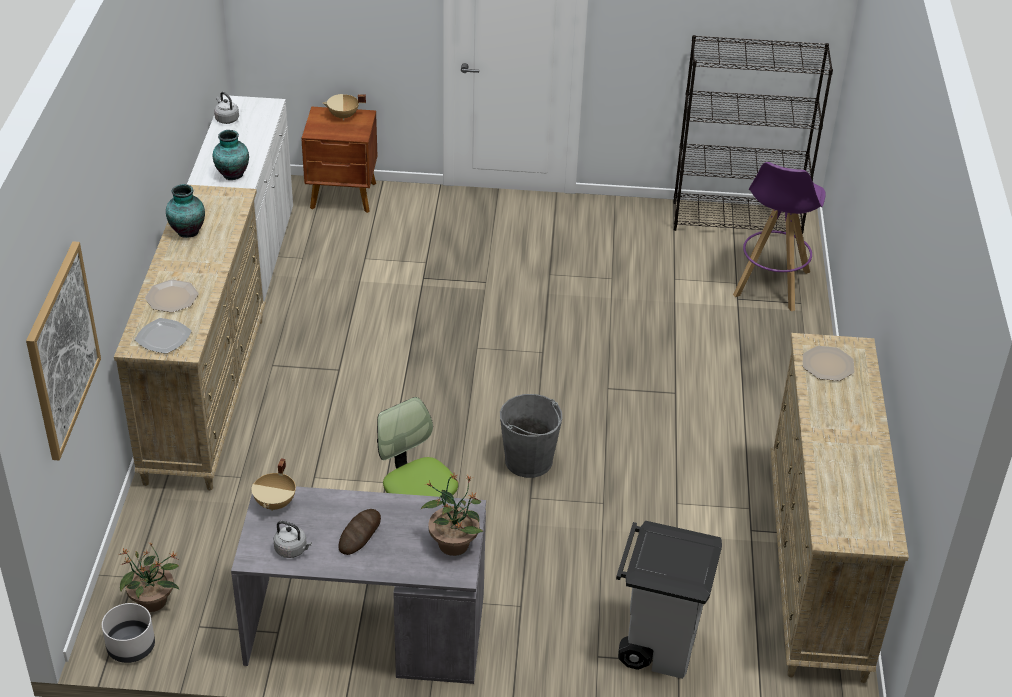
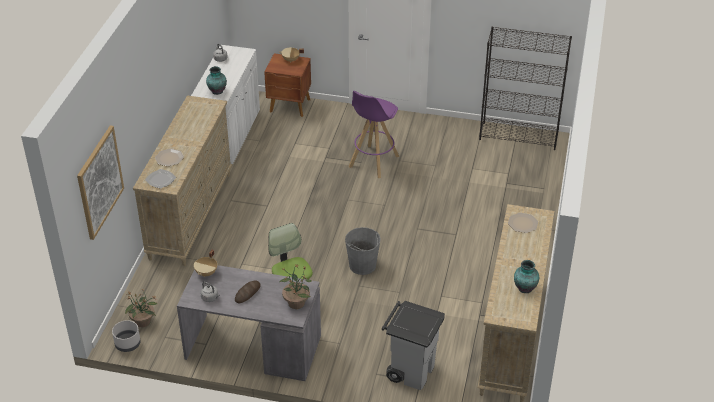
camera: 10 degrees right, 0 degrees up
vase [166,184,205,238] -> vase moved to [514,260,539,293]
purple stool [733,162,826,311] -> purple stool moved to [349,91,399,178]

